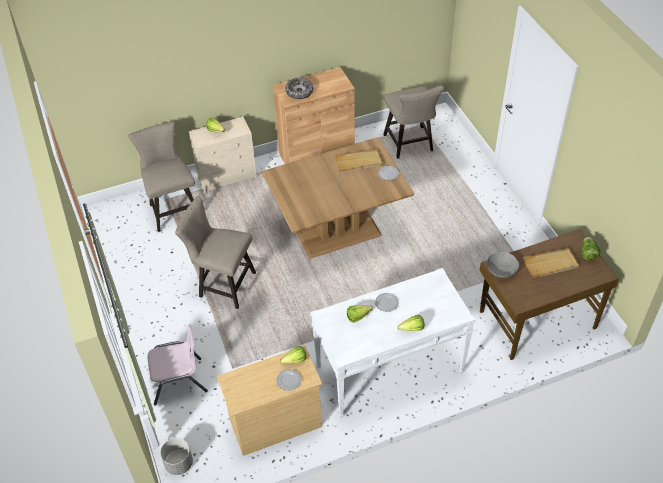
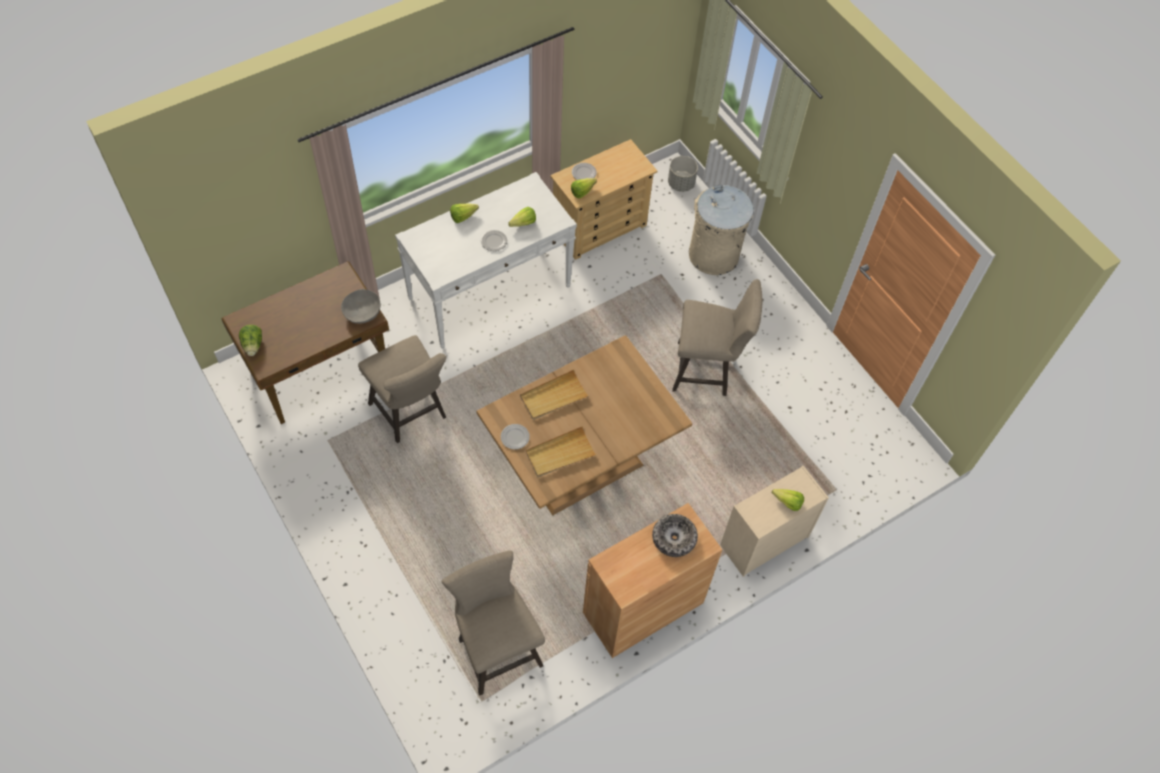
camera: 165 degrees right, 10 degrees up
beige stool [128,122,195,232] -> beige stool moved to [358,335,447,443]
pink chair [148,324,208,406] -> beige trash can [689,185,754,275]
beige tray [524,248,579,278] -> beige tray moved to [520,369,589,420]

